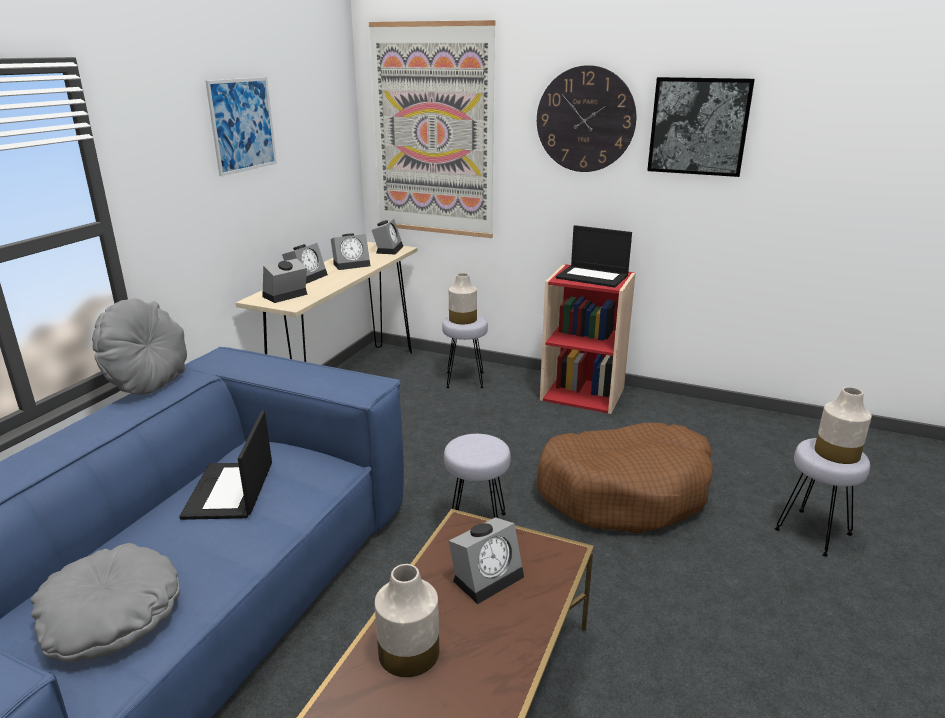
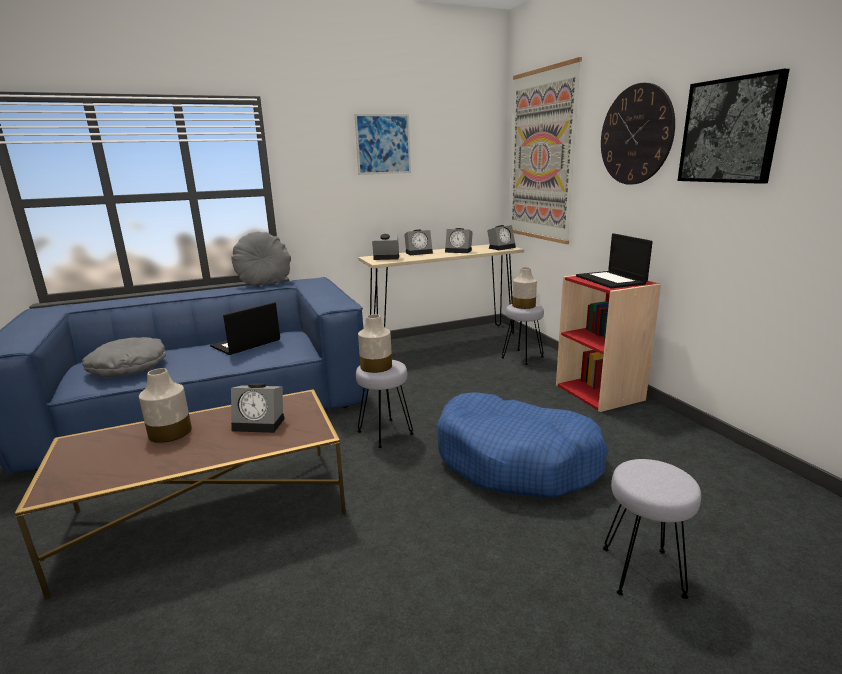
camera: 45 degrees right, 5 degrees down
brown dog bed [536,423,713,533] -> blue dog bed [436,392,609,498]
beige vase [814,387,872,464] -> beige vase moved to [358,314,392,373]

